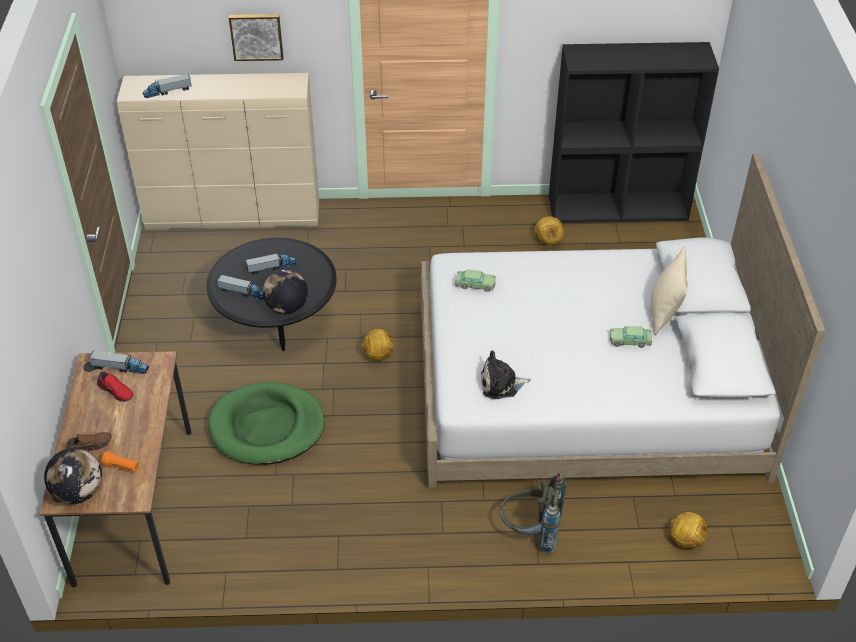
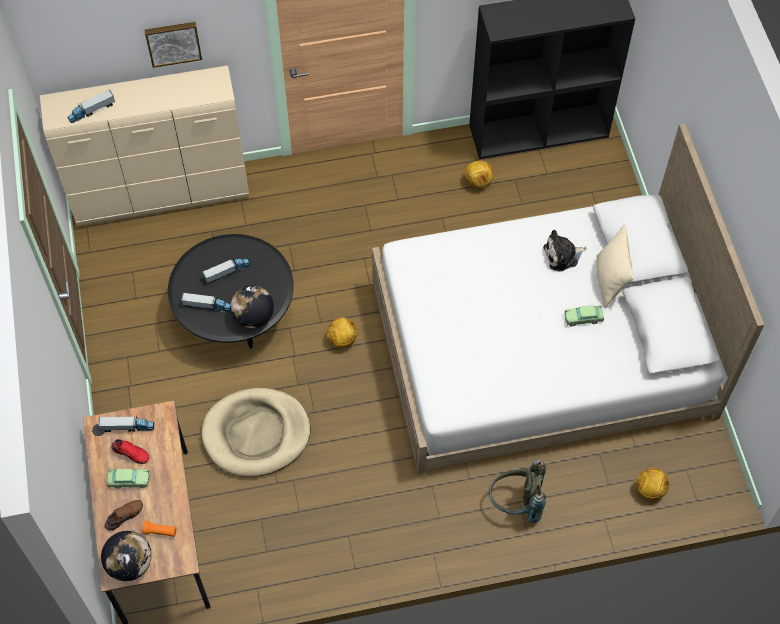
camera: 10 degrees left, 15 degrees up
green dog bed [208,382,325,465] -> beige dog bed [201,388,310,477]
toy car [455,269,496,292] -> toy car moved to [107,468,150,488]
plush toy [481,350,531,399] -> plush toy moved to [543,230,587,271]

